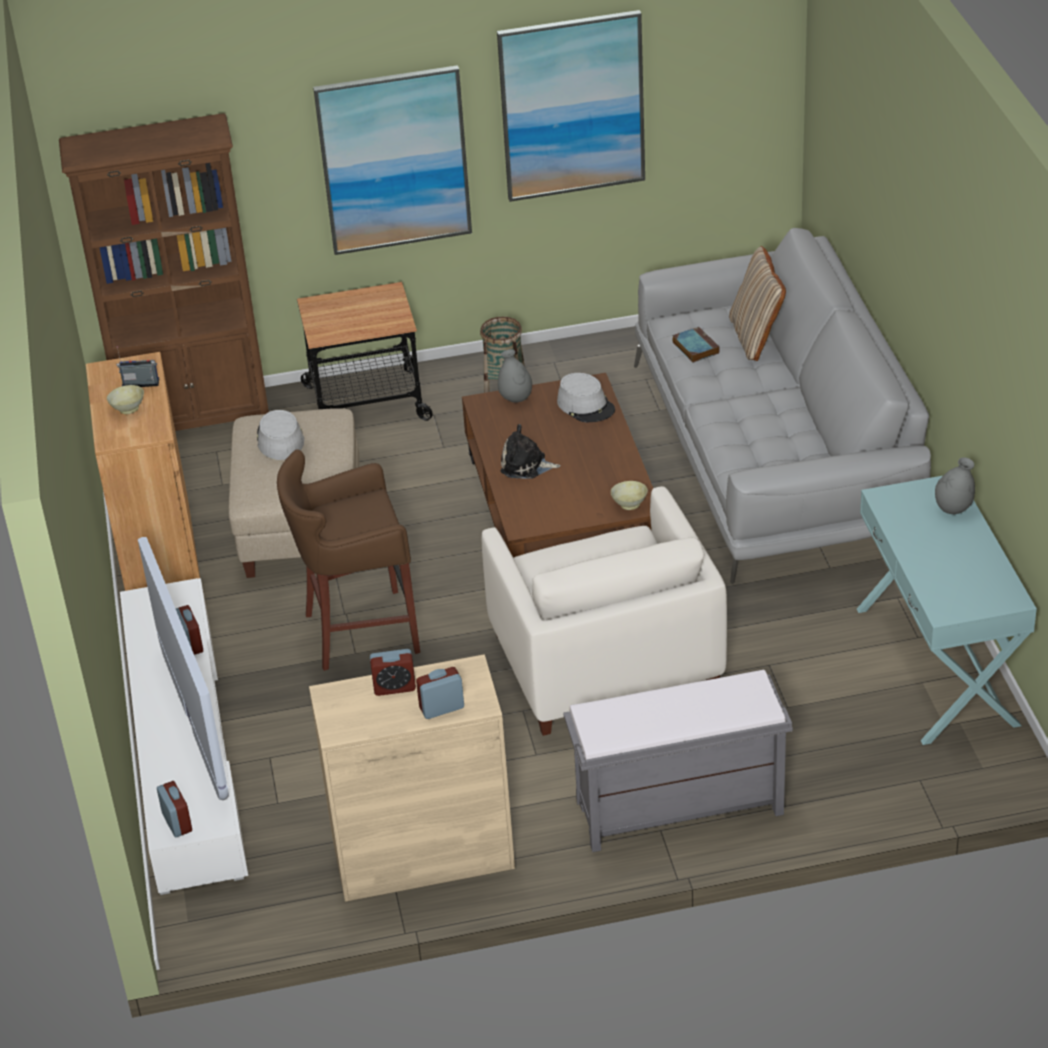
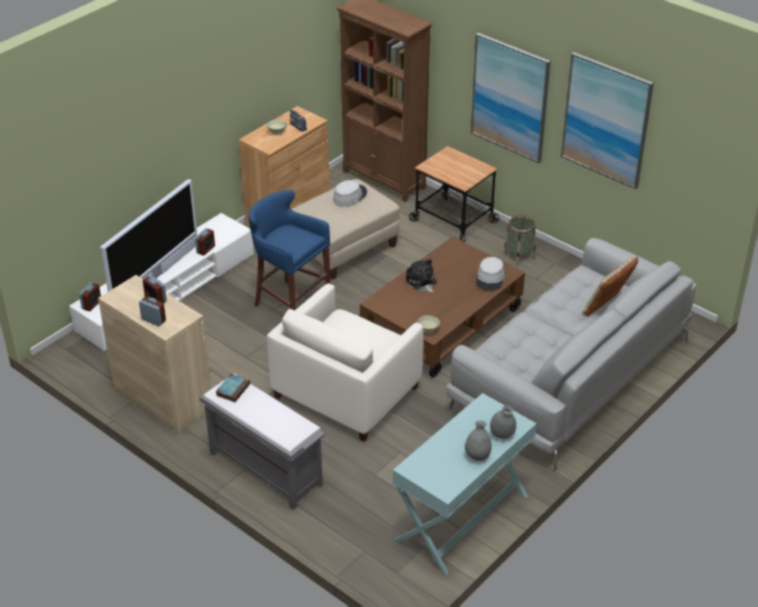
camera: 50 degrees right, 0 degrees up
brown stool [277,449,420,671] -> blue stool [249,189,330,311]
grey vase [498,349,532,403] -> grey vase moved to [465,421,492,461]
book [672,326,720,363] -> book moved to [216,374,250,402]

